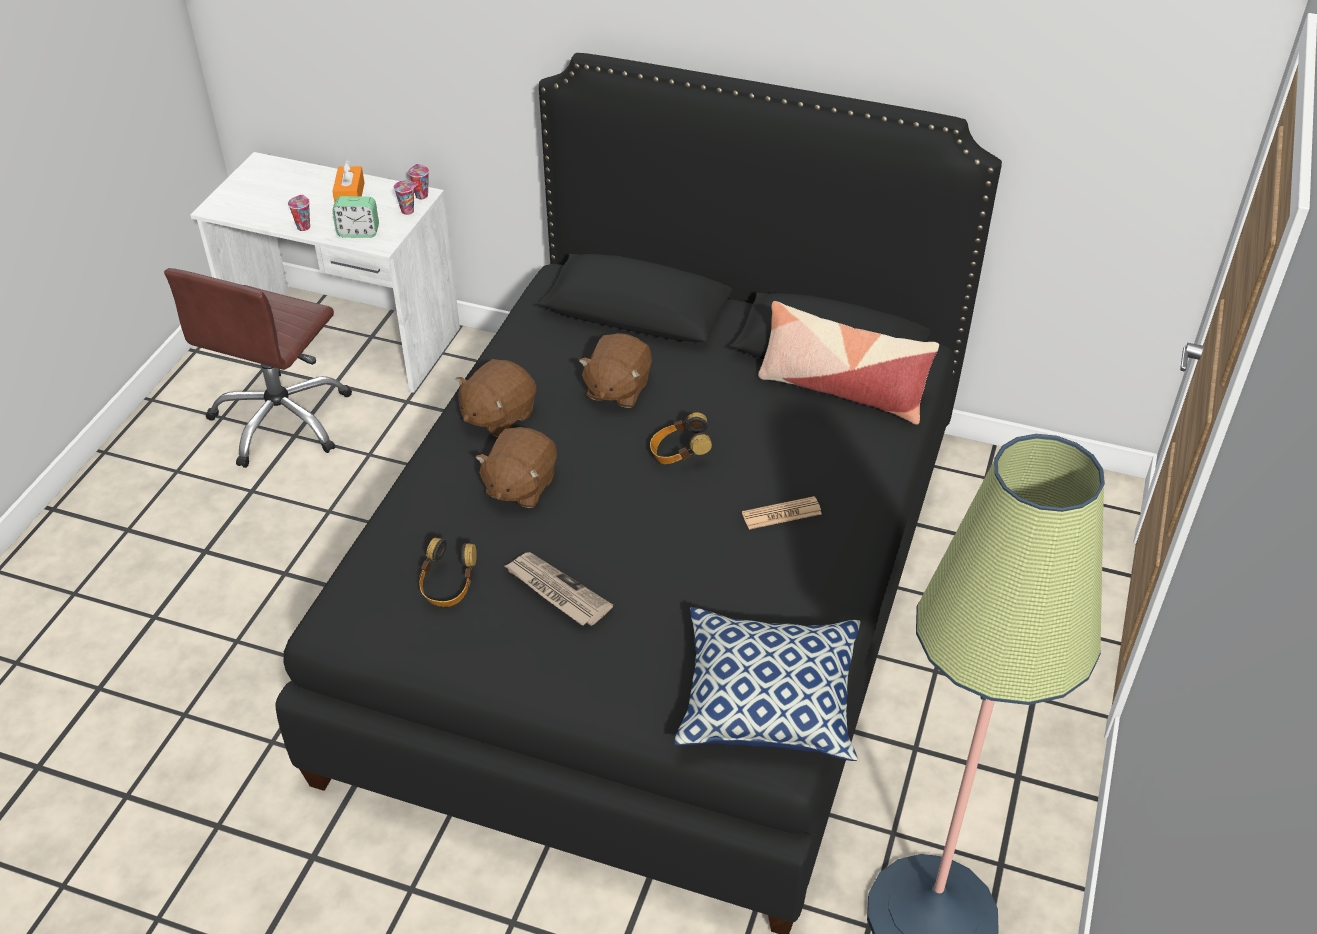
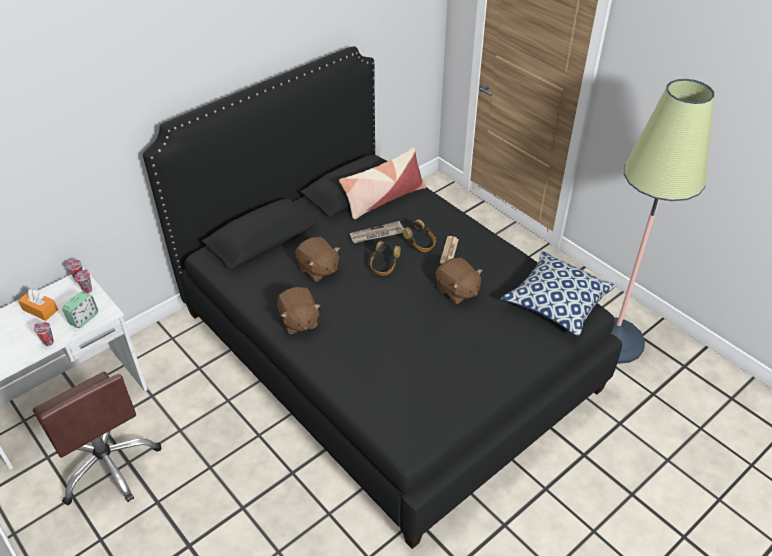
camera: 60 degrees left, 0 degrees up
headphones [419,538,477,607] -> headphones moved to [402,219,436,252]
brown plush toy [475,427,557,508] -> brown plush toy moved to [435,258,483,304]
newspaper [505,552,613,626] -> newspaper moved to [350,221,404,243]

